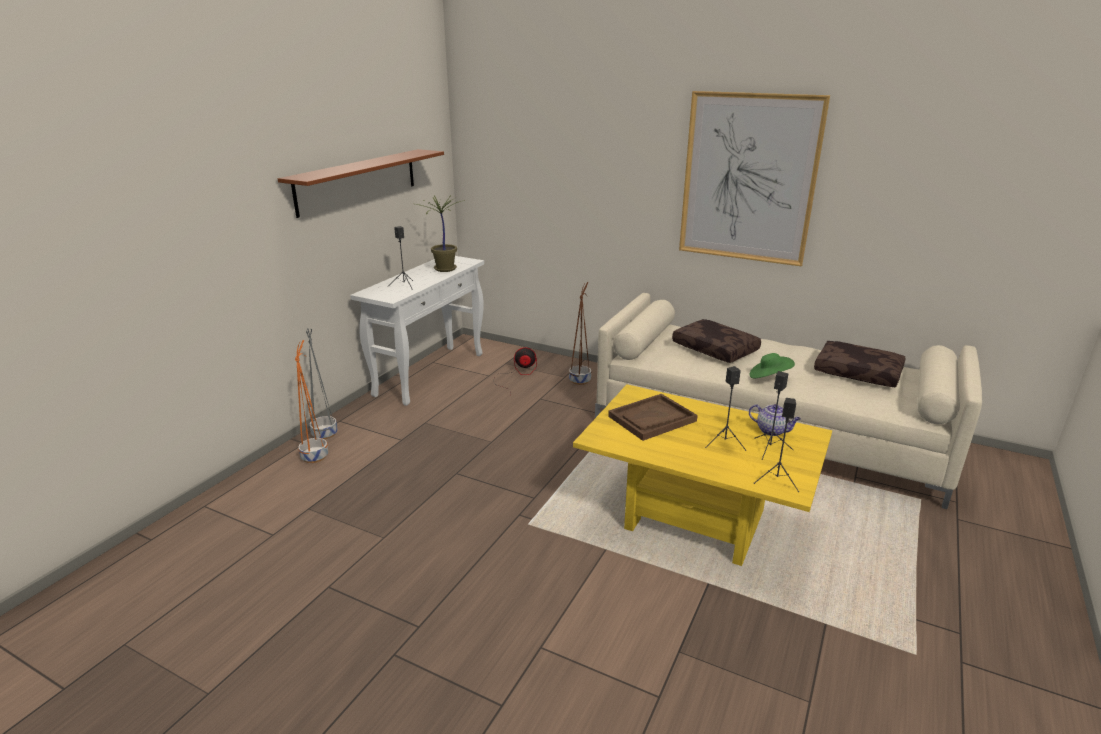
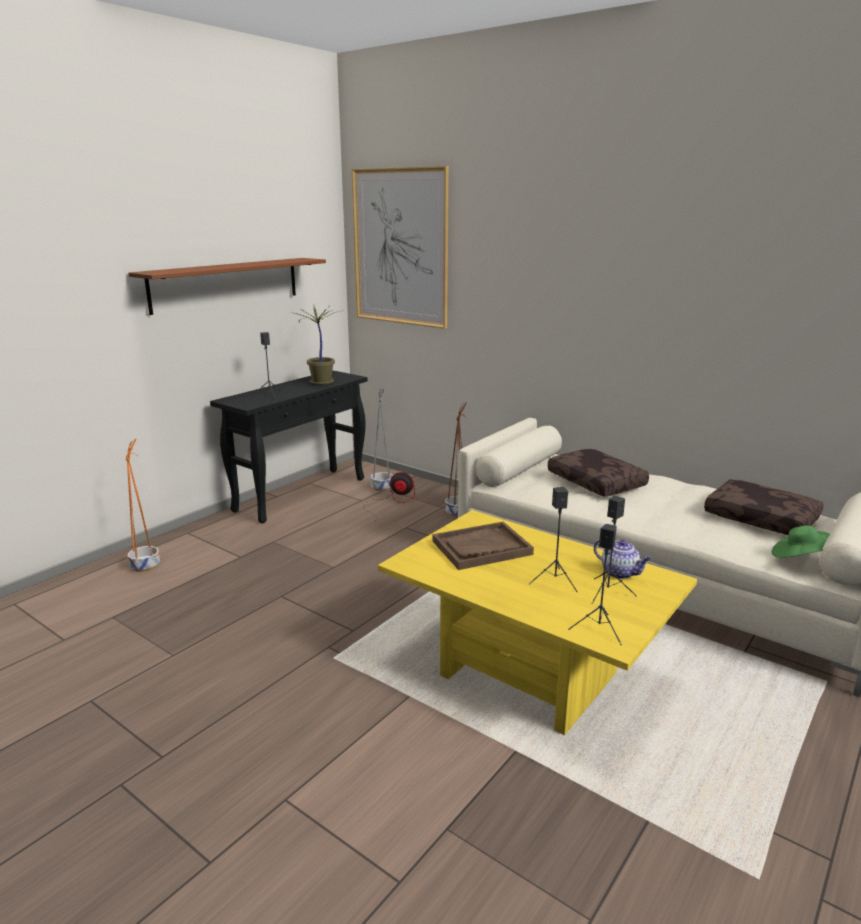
camera: 10 degrees right, 5 degrees down
grey planter [306,328,338,439] -> grey planter moved to [370,388,393,491]
white console table [350,256,484,406] -> black console table [210,370,368,524]
picture [679,91,830,267] -> picture moved to [351,166,449,329]
green hat [749,353,795,378] -> green hat moved to [772,526,830,558]

